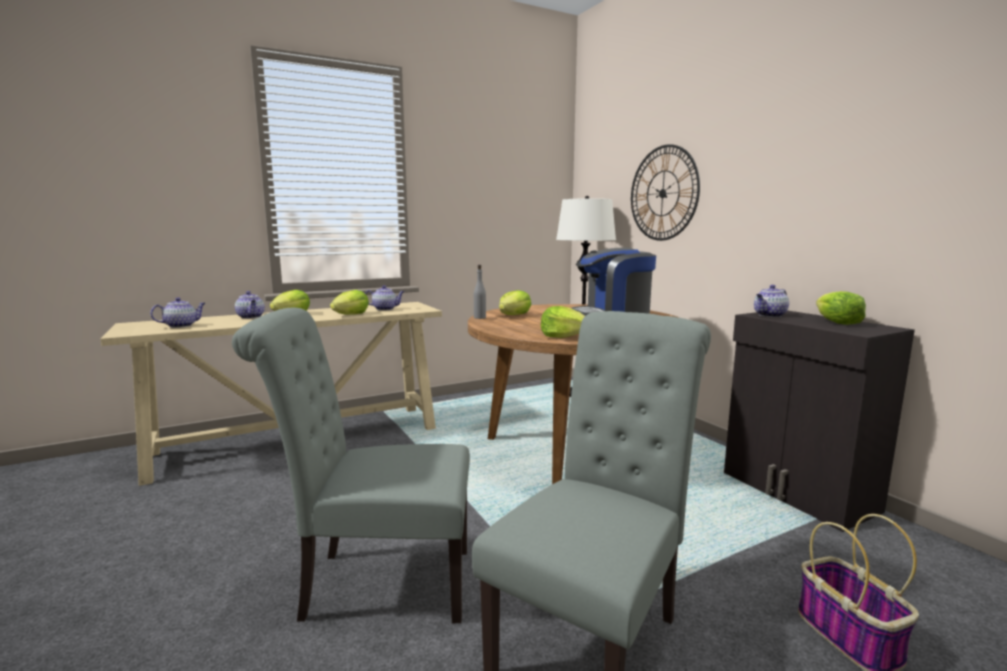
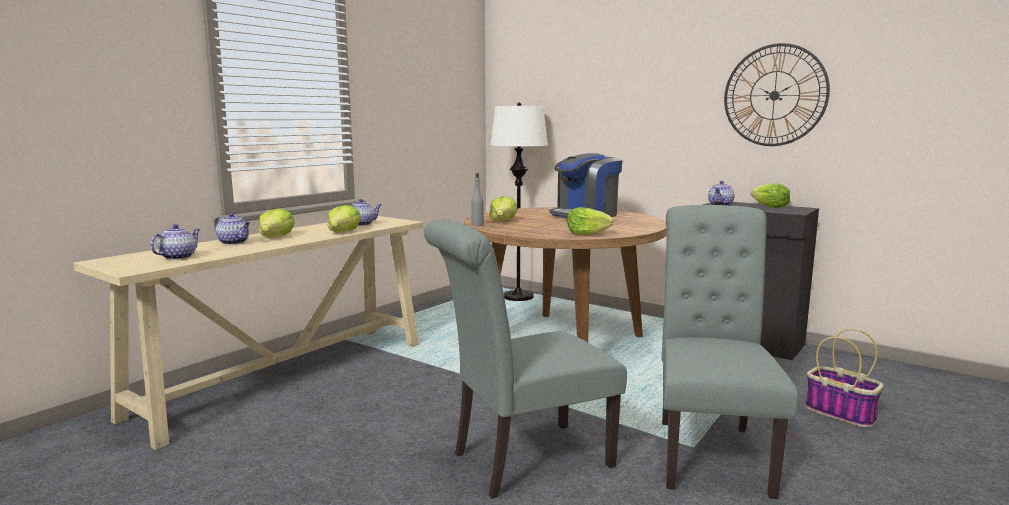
camera: 25 degrees left, 0 degrees up
wall clock [631,144,700,241] -> wall clock moved to [724,43,830,146]

